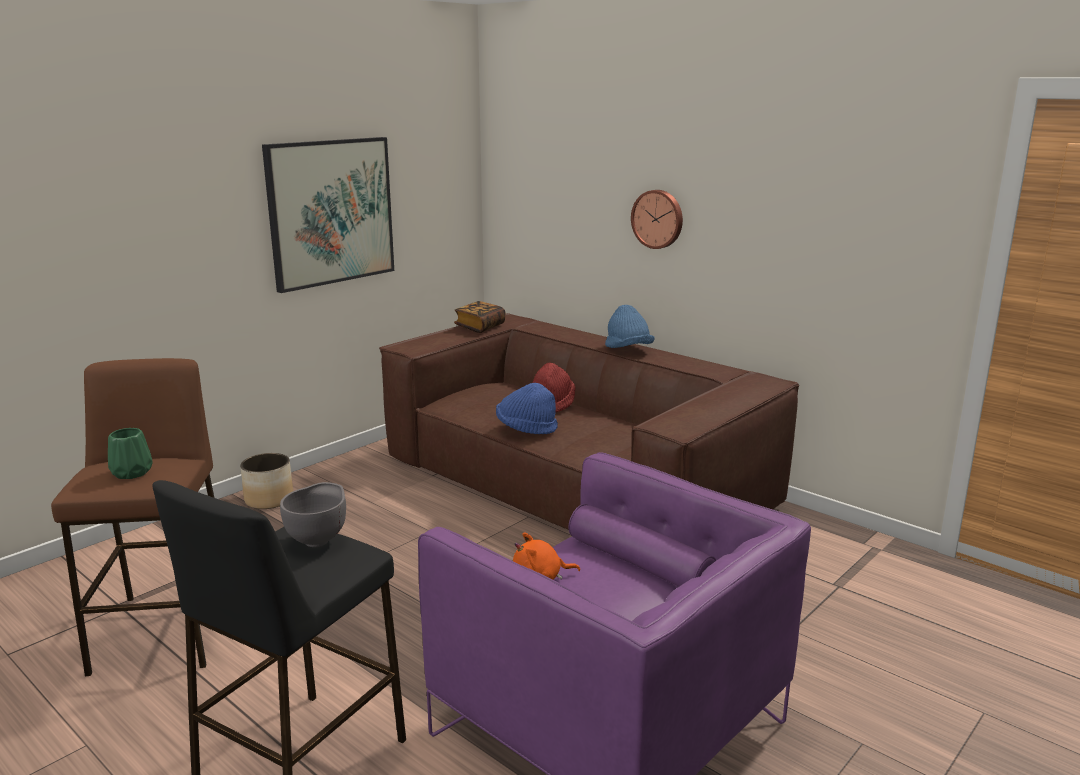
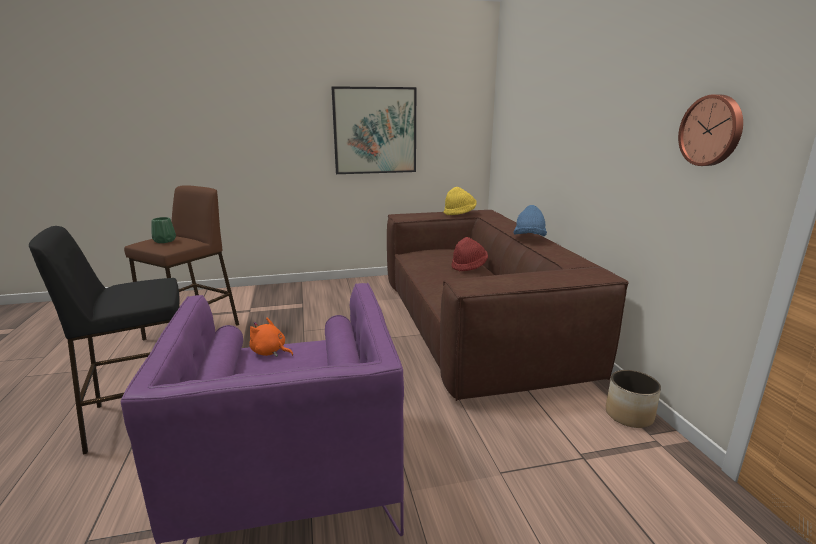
camera: 35 degrees right, 0 degrees up
planter [240,453,293,509] -> planter moved to [606,370,661,428]
grey bowl [280,482,346,547] -> none
book [454,301,505,333] -> yellow hat [444,187,477,215]
blue hat [496,383,558,434] -> none
wall clock [631,190,683,249] -> wall clock moved to [678,94,743,166]

